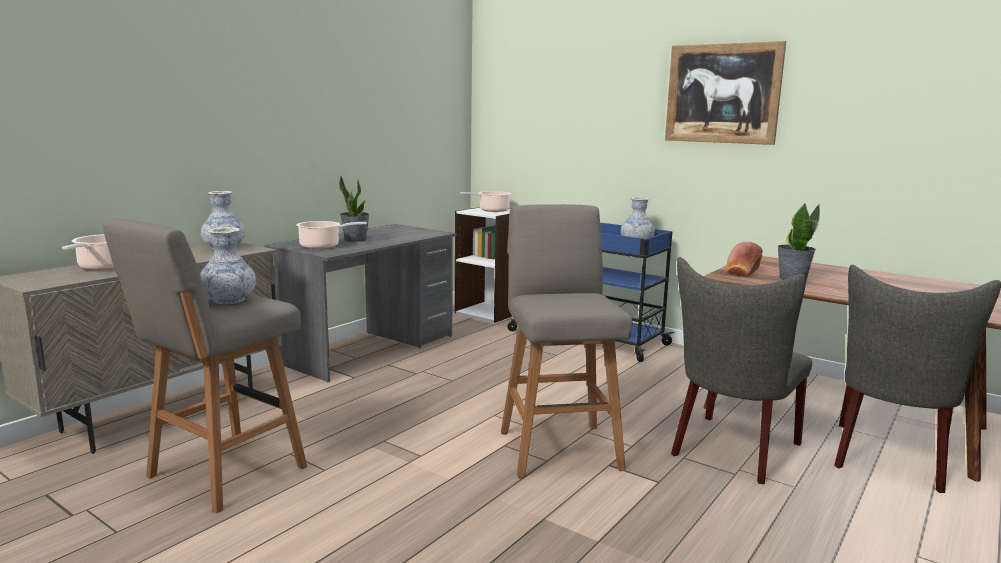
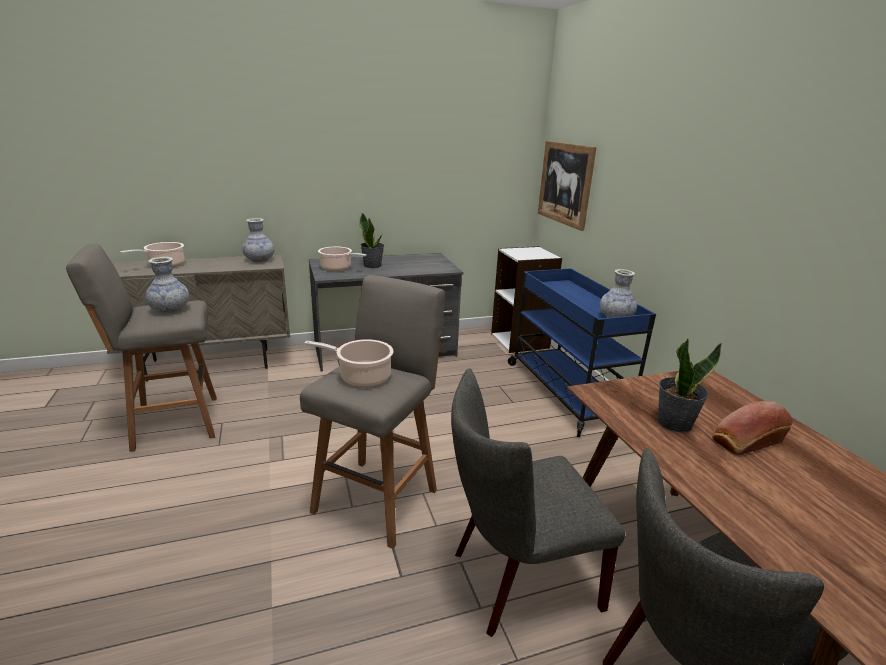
camera: 35 degrees right, 10 degrees up
cooking pot [460,191,511,212] -> cooking pot moved to [304,339,393,387]
picture [665,41,786,145] -> picture moved to [538,141,597,231]
bread [726,242,763,277] -> bread moved to [712,401,793,455]

